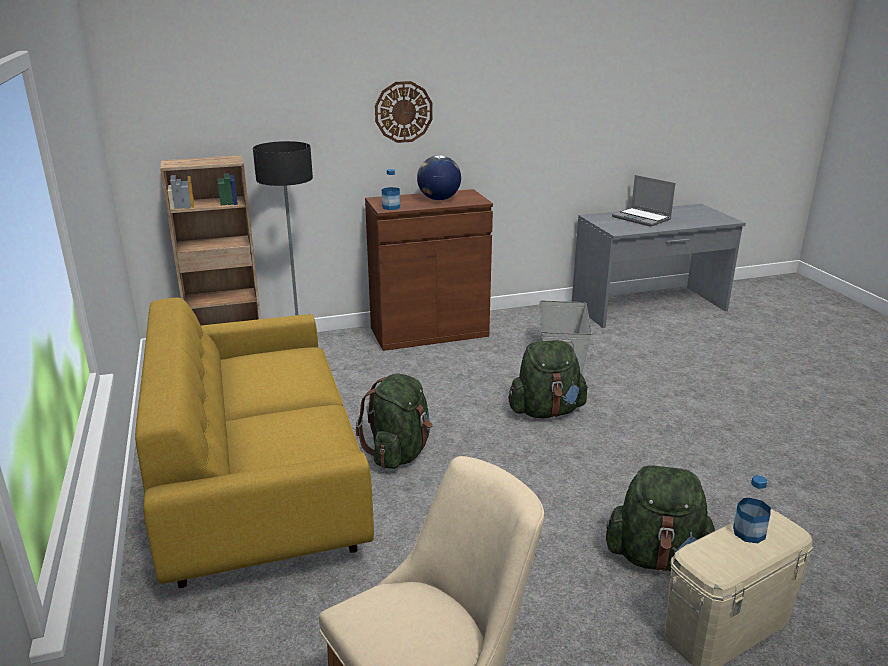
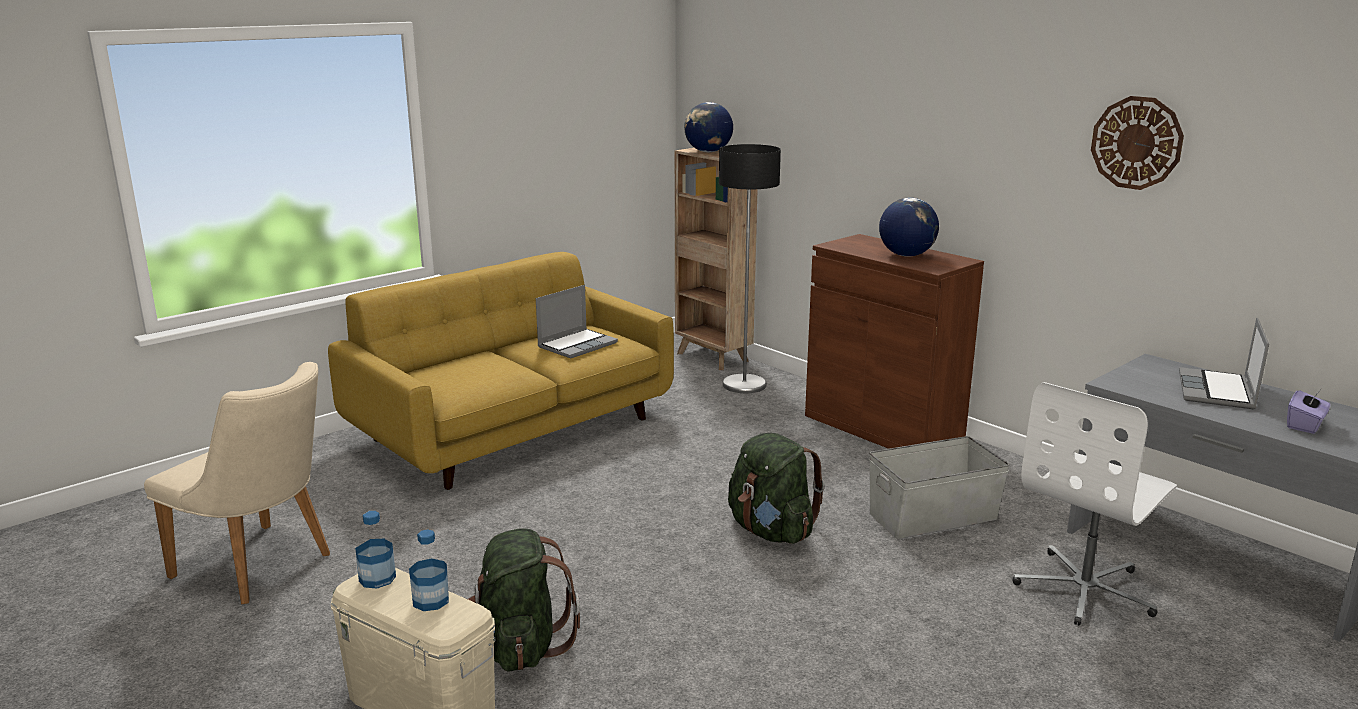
camera: 65 degrees right, 5 degrees down
green backpack [356,374,433,469] -> none
wall clock [375,81,433,143] -> wall clock moved to [1091,96,1184,190]
bottle [382,169,400,210] -> bottle moved to [355,511,396,588]
none -> laptop [536,285,618,359]
none -> globe [684,102,733,152]
none -> white office chair [1013,382,1177,626]
none -> purple tissue box [1287,388,1331,434]

